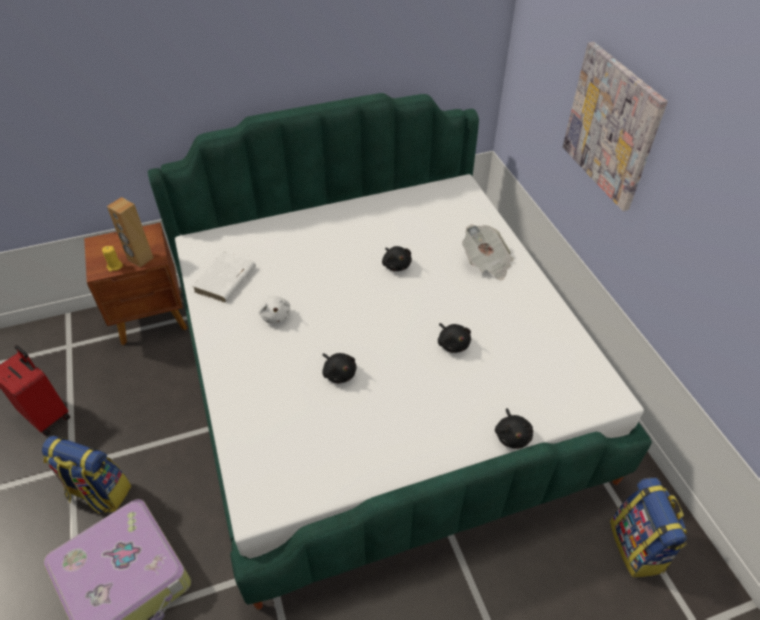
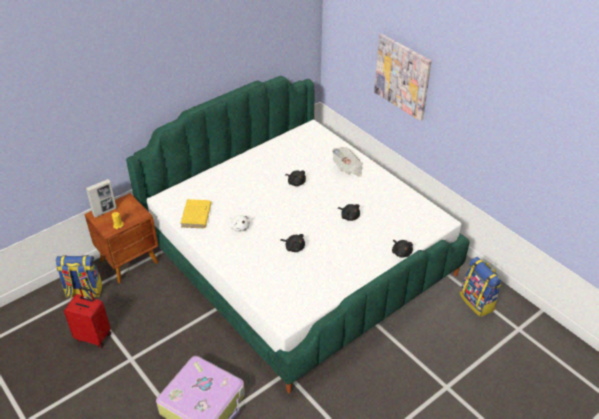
camera: 20 degrees left, 5 degrees down
backpack [42,436,131,514] -> backpack moved to [56,255,102,300]
brown speaker [107,197,154,267] -> none
white book [193,252,256,303] -> yellow book [181,199,212,228]
none -> picture frame [86,179,117,218]

